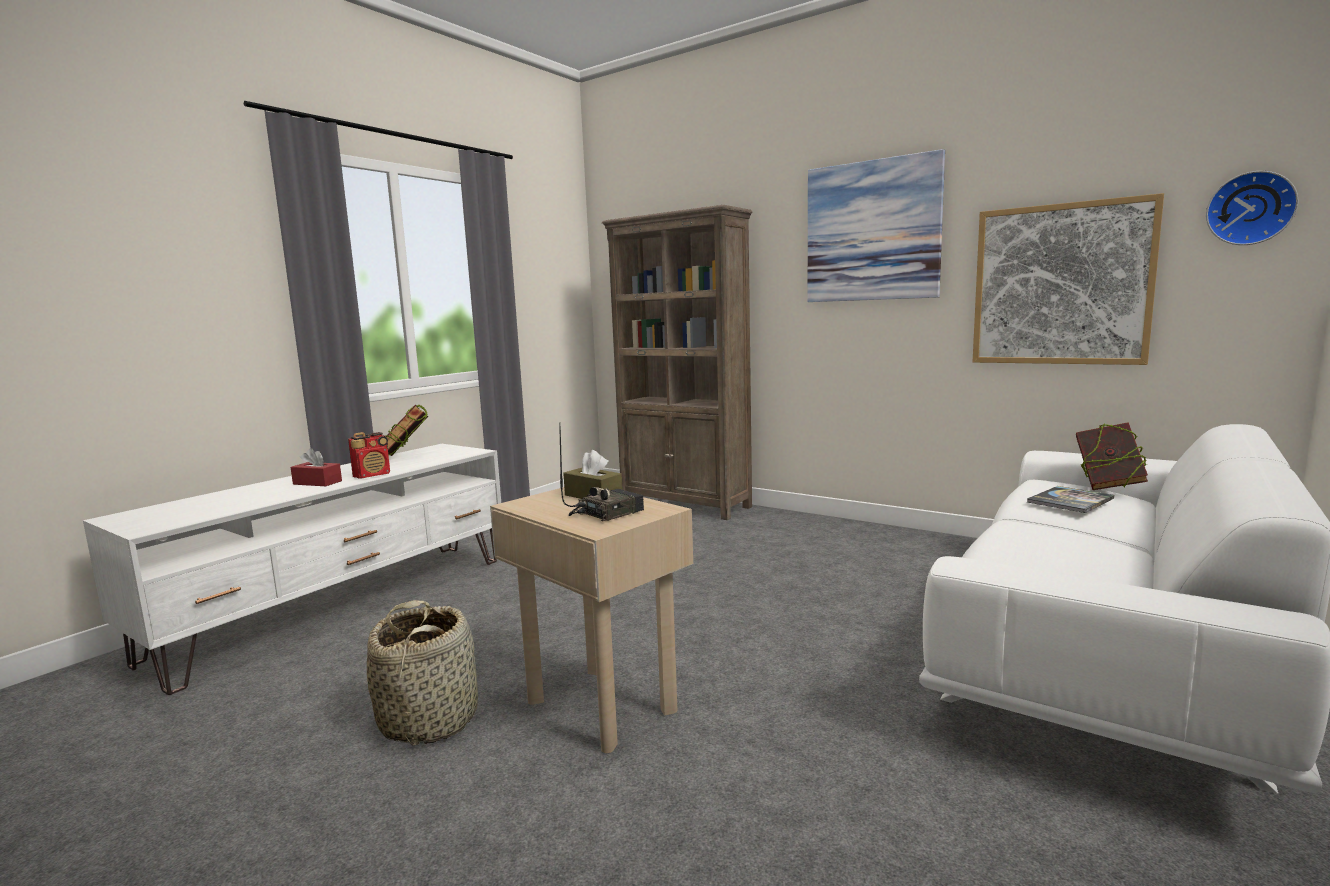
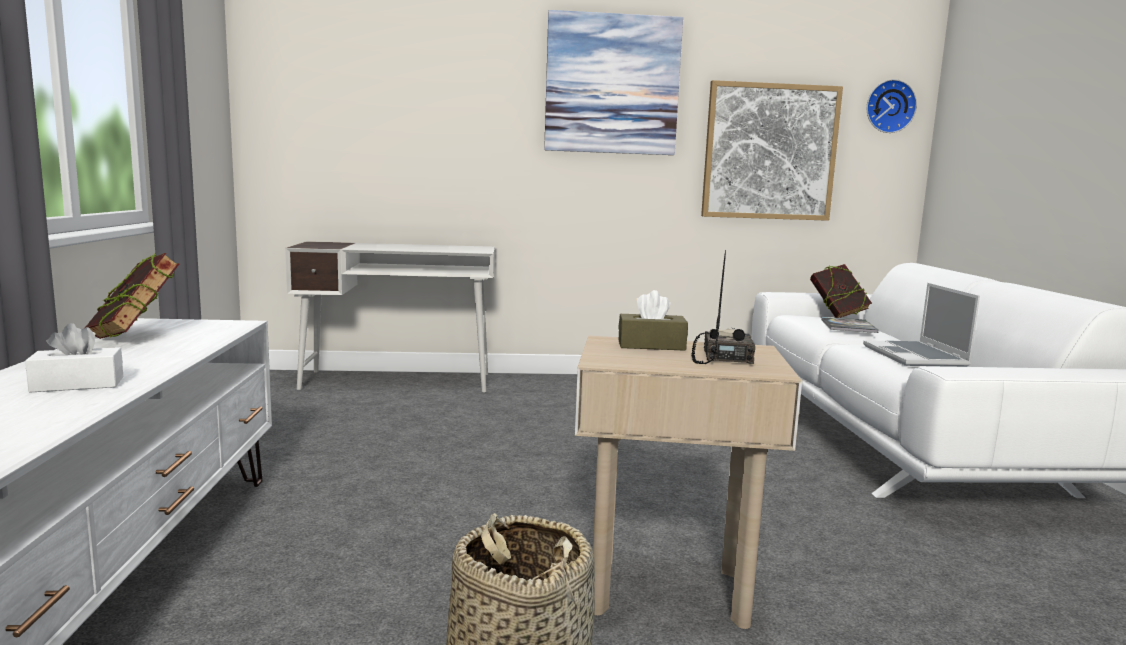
camera: 40 degrees left, 0 degrees up
red tissue box [290,448,342,486] -> white tissue box [25,323,123,392]
radio [348,432,390,479] -> none
brown bookcase [602,205,752,520] -> white desk [285,241,495,392]
none -> laptop [863,283,980,367]

